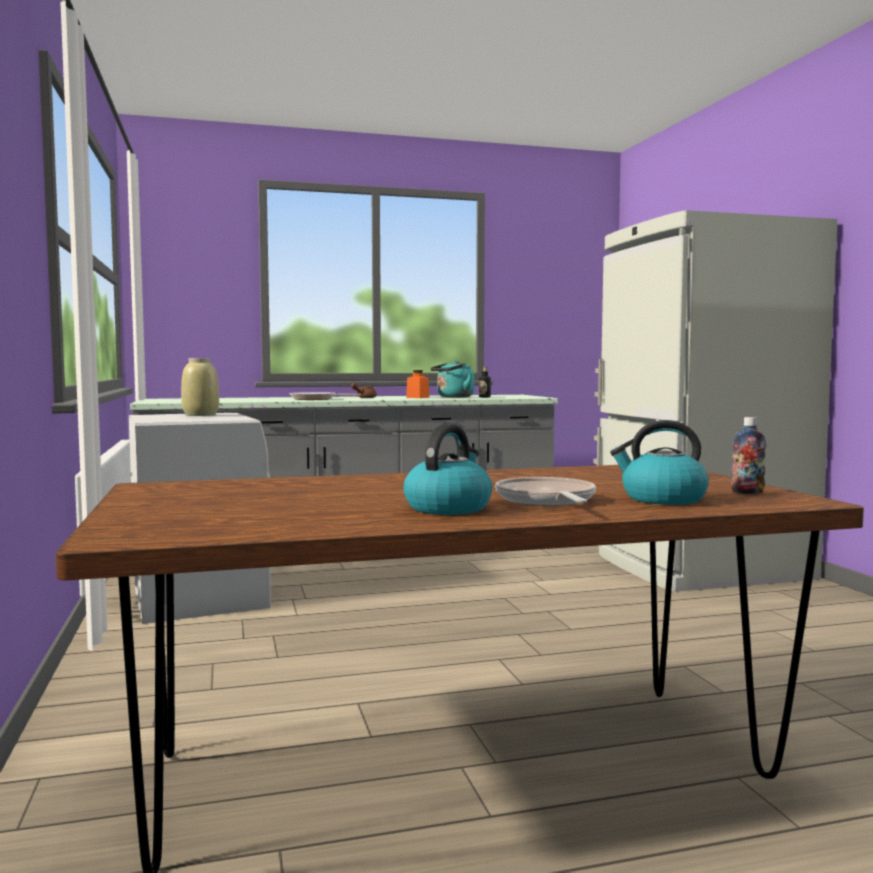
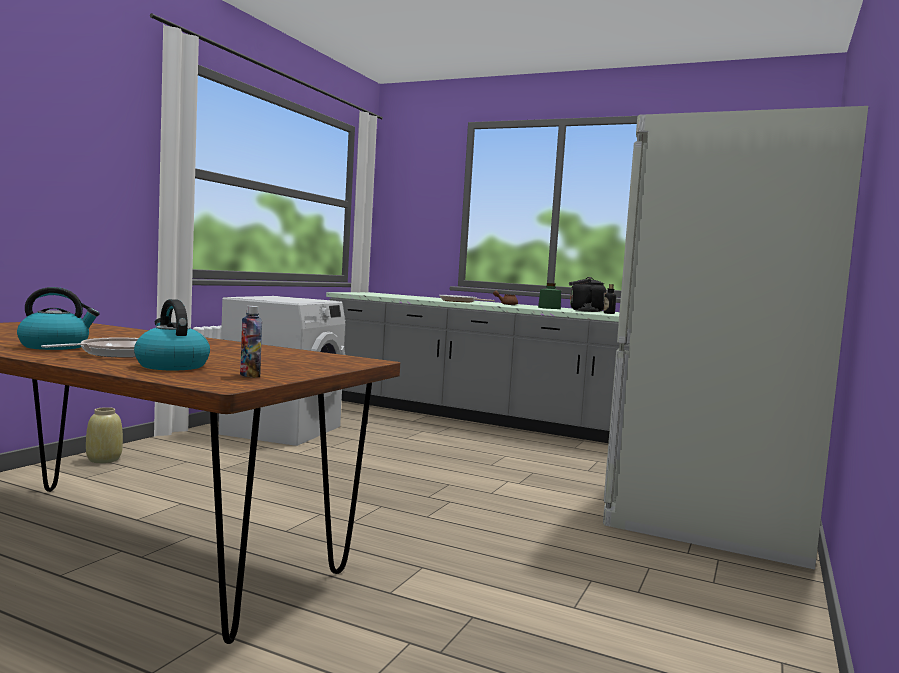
camera: 40 degrees right, 0 degrees up
beige vase [181,358,219,416] -> beige vase moved to [86,407,123,463]
orange jar [406,370,429,398] -> green jar [538,283,561,309]
turquoise kettle [431,361,474,397] -> black kettle [569,277,606,312]

